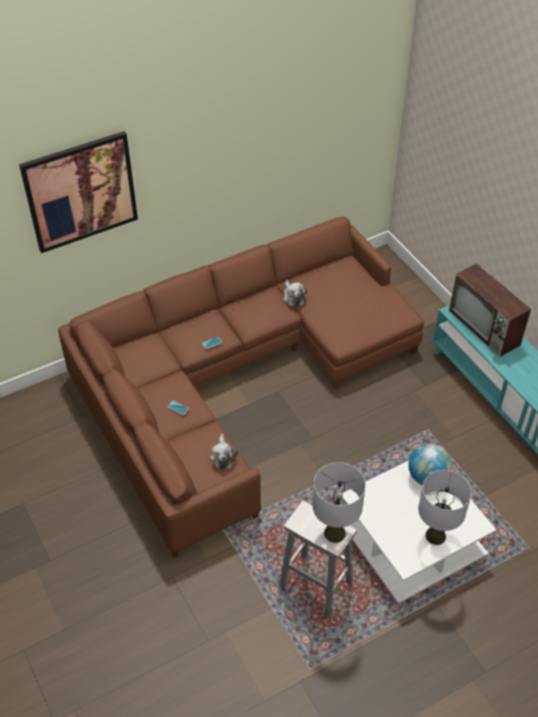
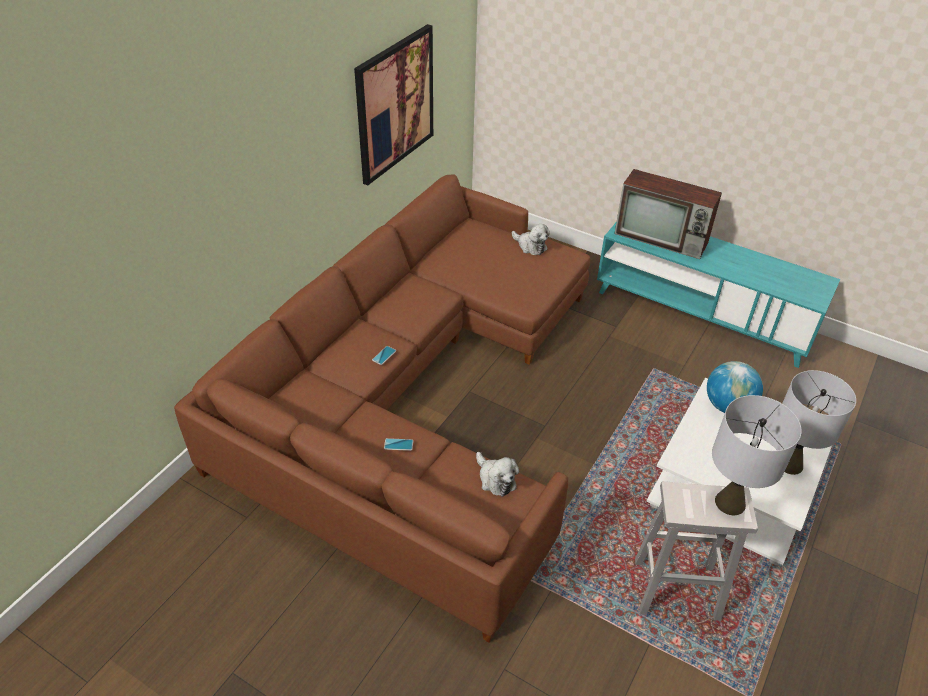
camera: 30 degrees left, 5 degrees down
picture [19,131,138,253] -> picture moved to [354,24,433,185]
plush toy [283,280,307,307] -> plush toy moved to [512,224,550,255]

